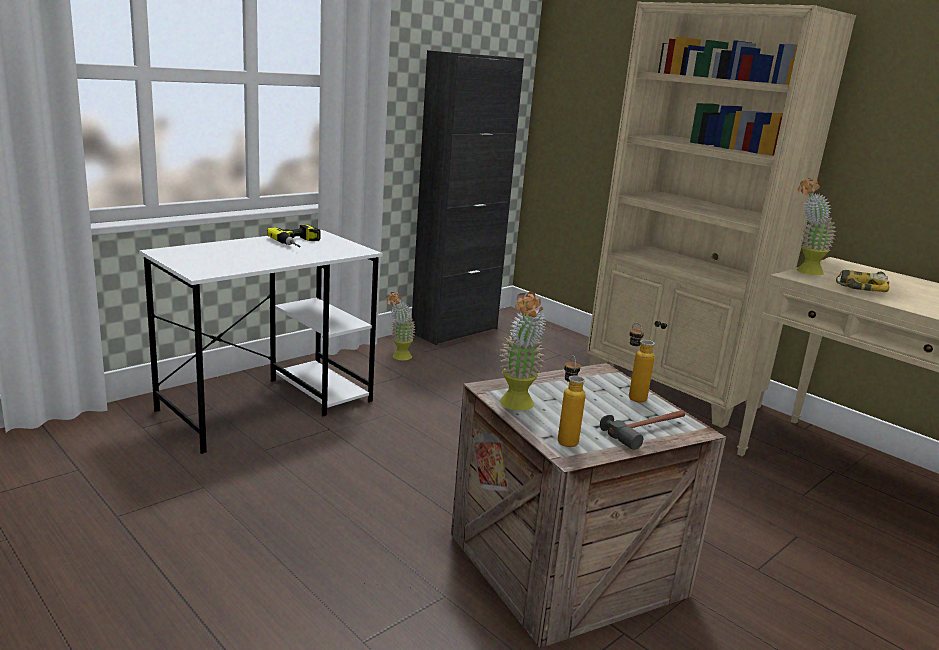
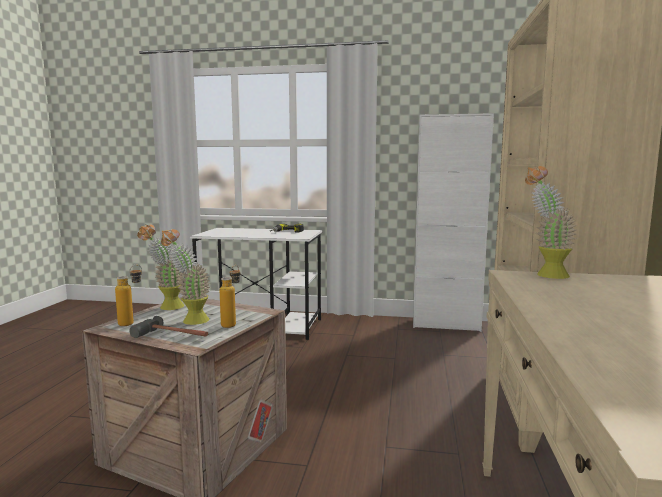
camera: 55 degrees right, 10 degrees down
potted plant [386,292,416,360] -> potted plant moved to [161,229,210,325]
black cabinet [412,50,524,345] -> white cabinet [413,113,494,332]
power drill [836,270,890,292] -> none

